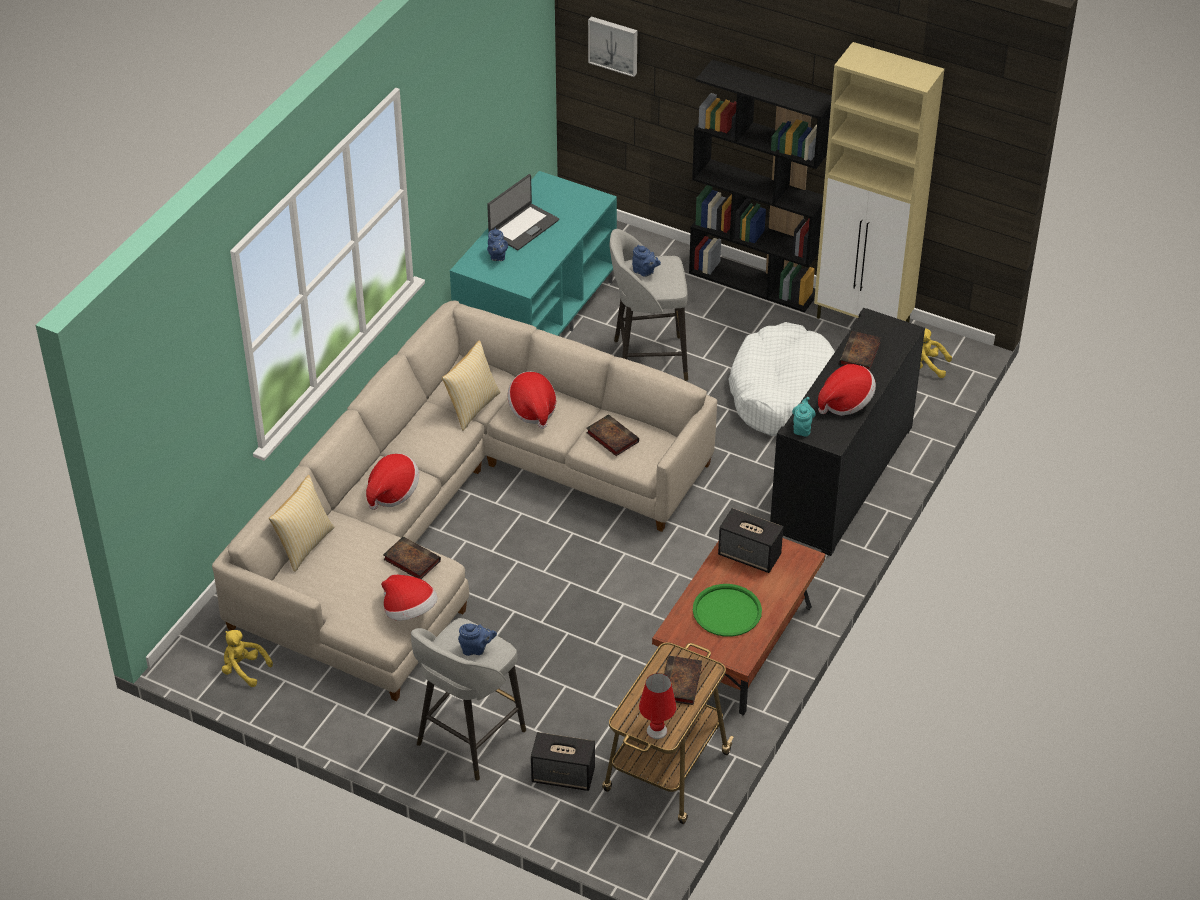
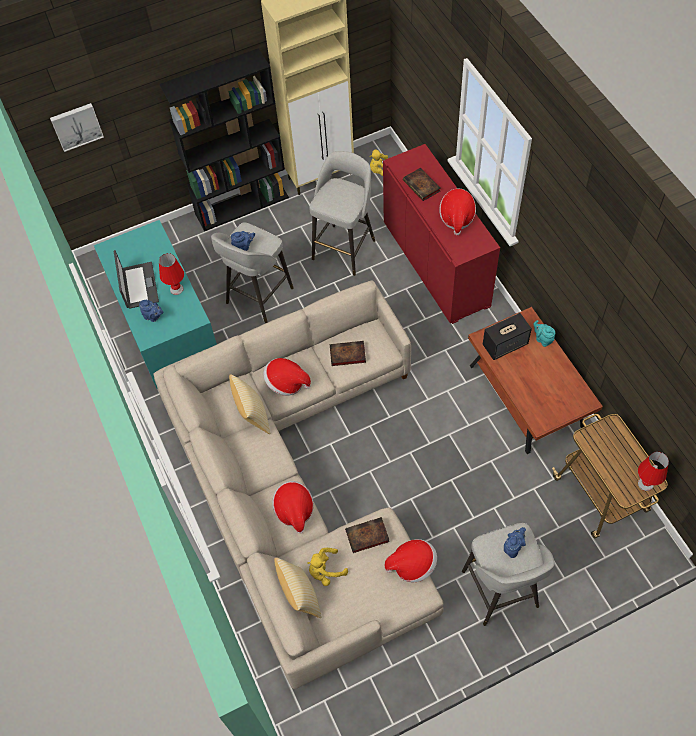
camera: 50 degrees left, 15 degrees up
yellow plush toy [222,630,273,687] -> yellow plush toy moved to [307,548,348,586]
speaker [531,732,595,791] -> none
book [664,656,702,705] -> none
green tray [693,584,762,637] -> none
white dog bed [728,322,835,436] -> grey stool [309,151,376,276]
black cabinet [770,308,925,556] -> red cabinet [383,144,500,324]
turquoise teapot [792,397,816,437] -> turquoise teapot moved to [533,320,555,347]
none -> red table lamp [159,253,184,295]

